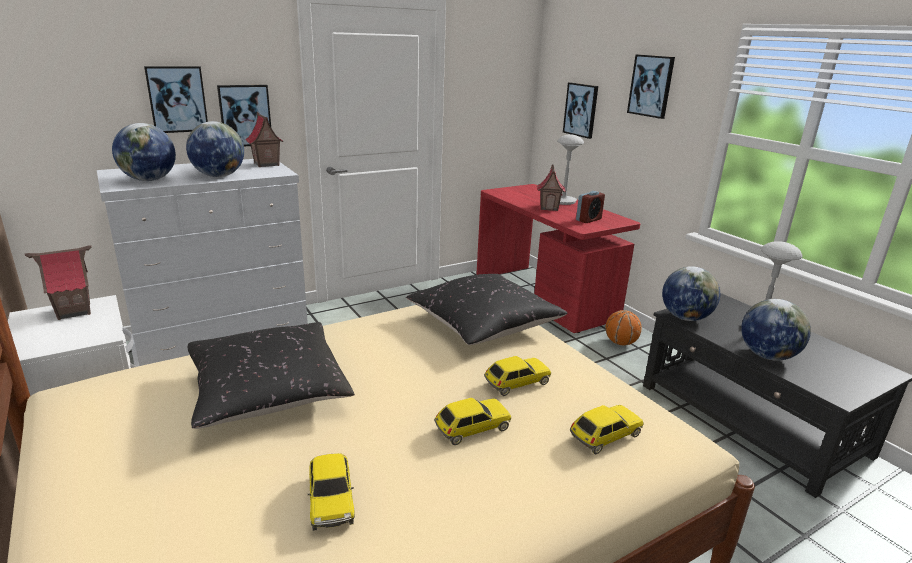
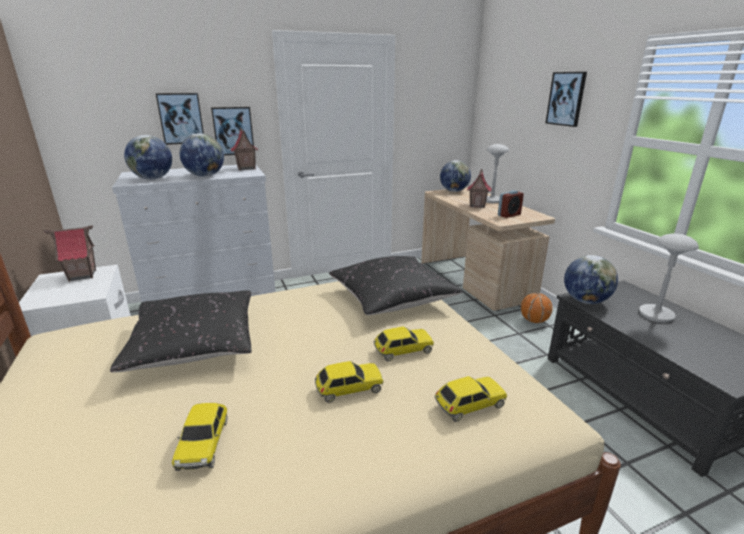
camera: 10 degrees right, 0 degrees up
red desk [476,184,641,333] -> beige desk [421,187,555,311]
picture [563,83,598,139] -> none
globe [741,299,811,361] -> globe moved to [440,160,471,192]

